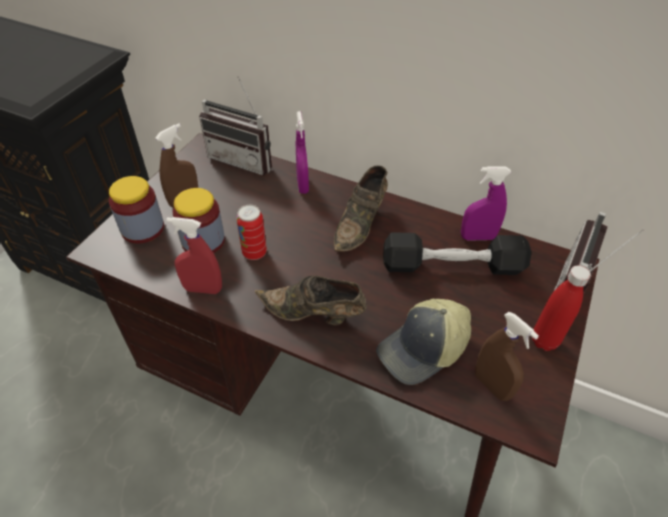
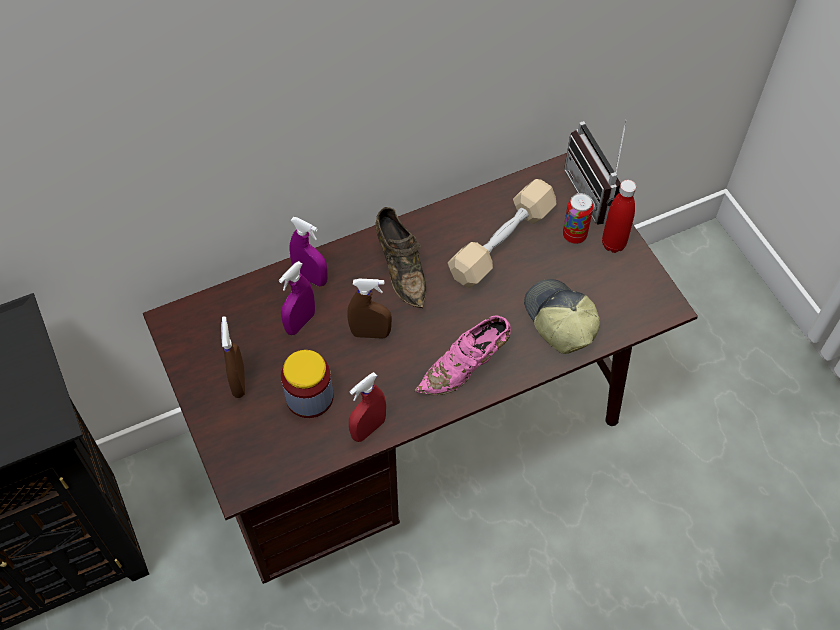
camera: 50 degrees left, 10 degrees up
jar [109,176,164,244] -> none
radio [199,76,272,175] -> none
can [236,205,267,260] -> can moved to [563,193,593,244]
brown shoe [254,276,367,326] -> pink shoe [415,316,511,395]
cap [376,299,471,385] -> cap turned 150 degrees clockwise [524,279,600,354]
black dumbbell [383,232,532,275] -> beige dumbbell [448,179,556,288]
purple spray bottle [461,166,511,241] -> purple spray bottle moved to [279,261,315,335]
brown spray bottle [475,312,539,401] -> brown spray bottle moved to [347,279,392,338]

